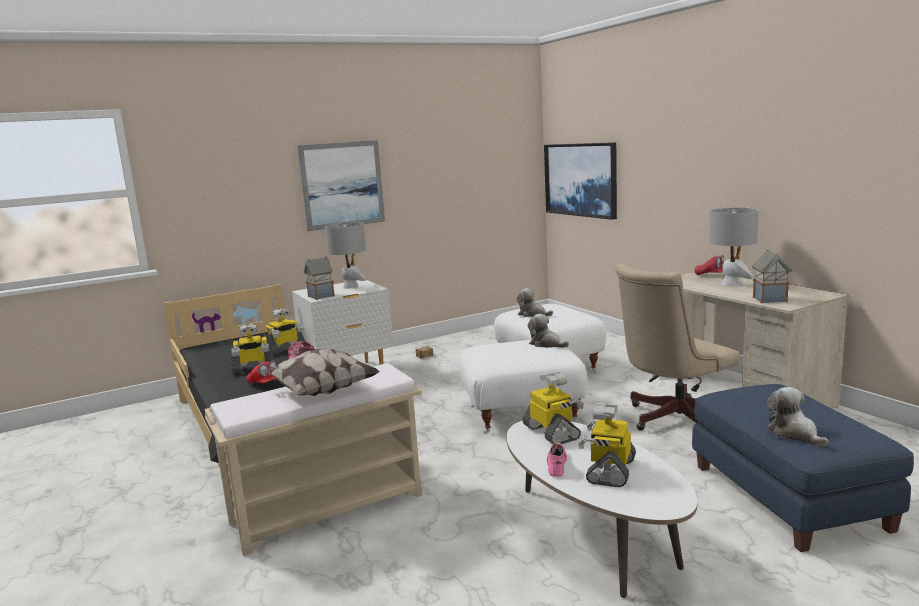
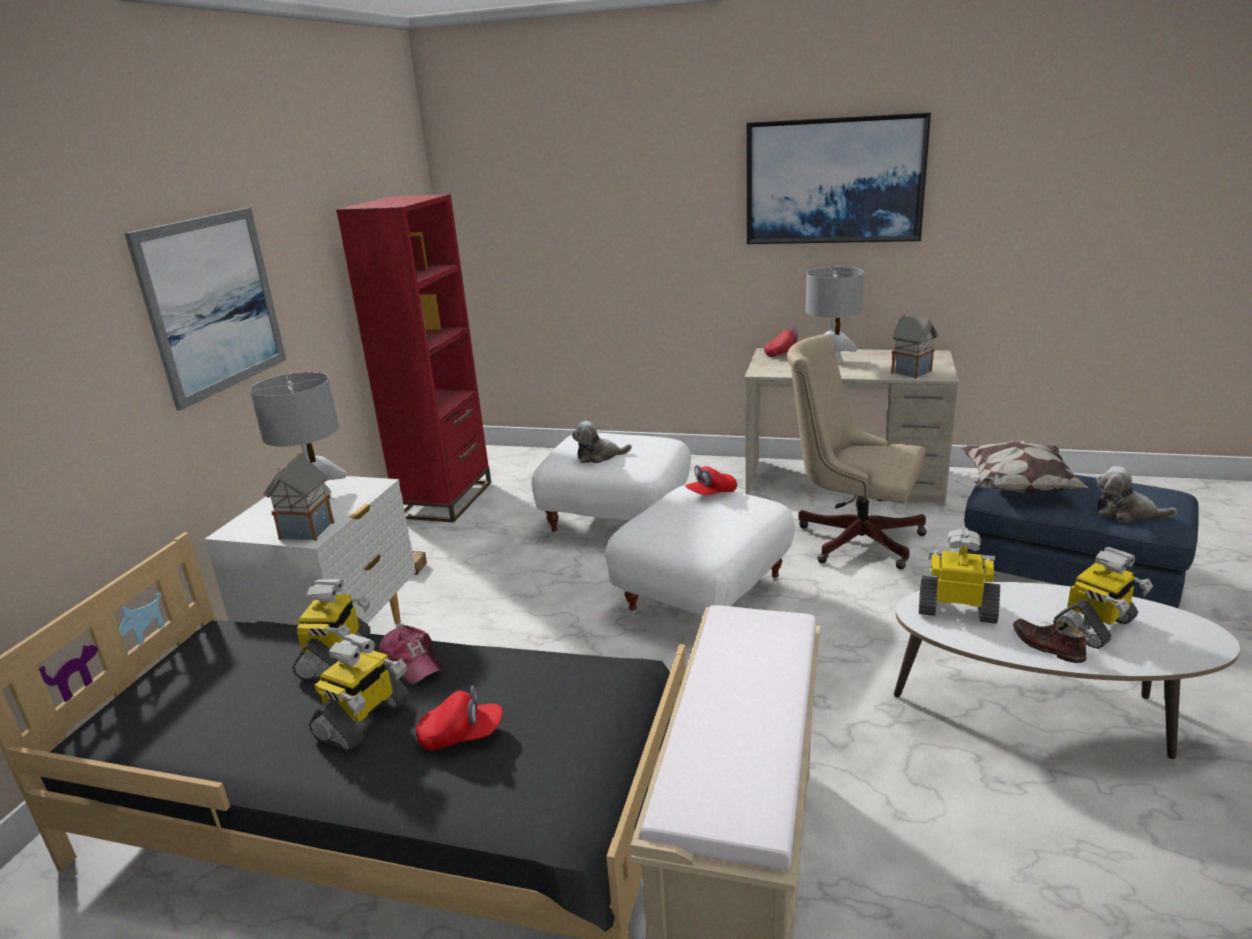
camera: 45 degrees left, 10 degrees up
pillow [258,349,380,396] -> pillow moved to [961,440,1089,492]
plush toy [528,314,569,348] -> red cap [685,465,737,495]
picture [544,142,617,220] -> picture moved to [747,112,931,244]
pink shoe [547,443,567,477] -> brown shoe [1013,619,1086,663]
toy robot [578,403,636,487] -> toy robot turned 105 degrees counterclockwise [1053,547,1153,649]
beige office chair [615,263,740,431] -> beige office chair turned 105 degrees clockwise [787,334,927,569]
none -> red bookcase [336,194,491,523]

